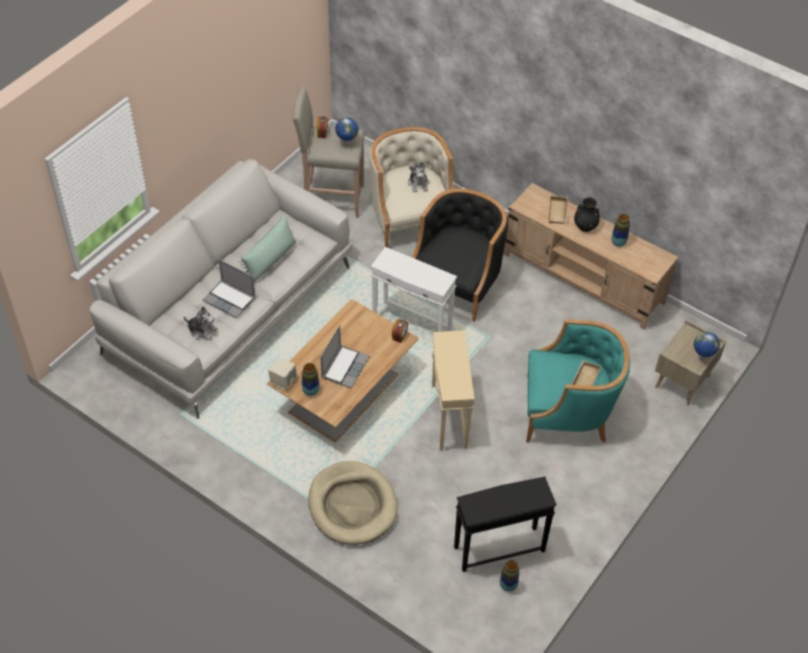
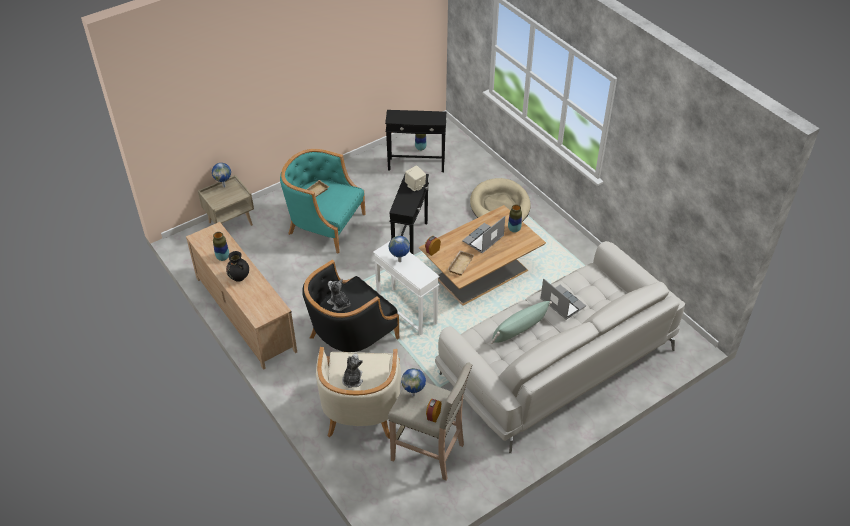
camera: 160 degrees left, 5 degrees down
plush toy [183,307,217,340] -> plush toy moved to [327,279,351,311]
beige speaker [268,357,297,390] -> beige speaker moved to [405,165,426,191]
beige side table [432,330,474,451] -> black side table [389,174,429,254]
beige tray [548,195,568,224] -> beige tray moved to [447,251,474,276]
none -> globe [389,236,410,262]

